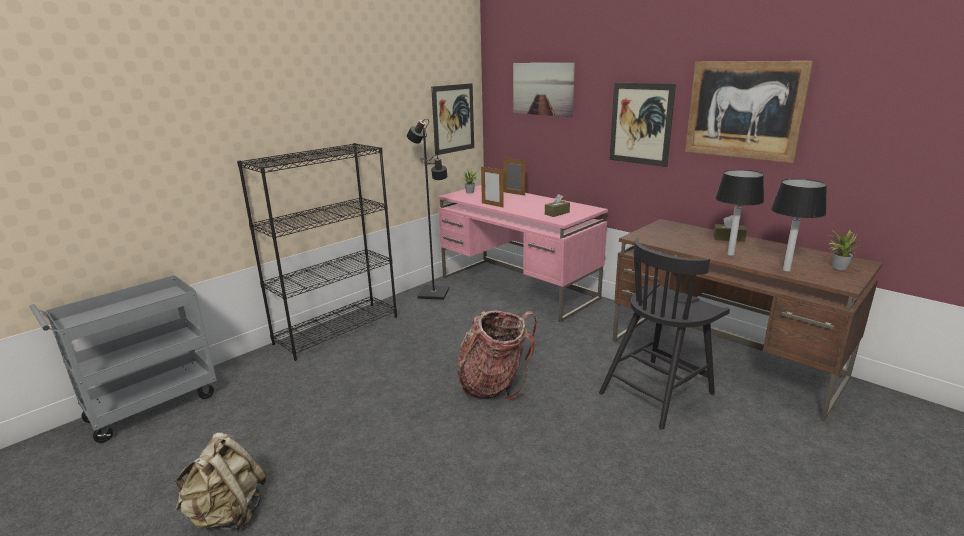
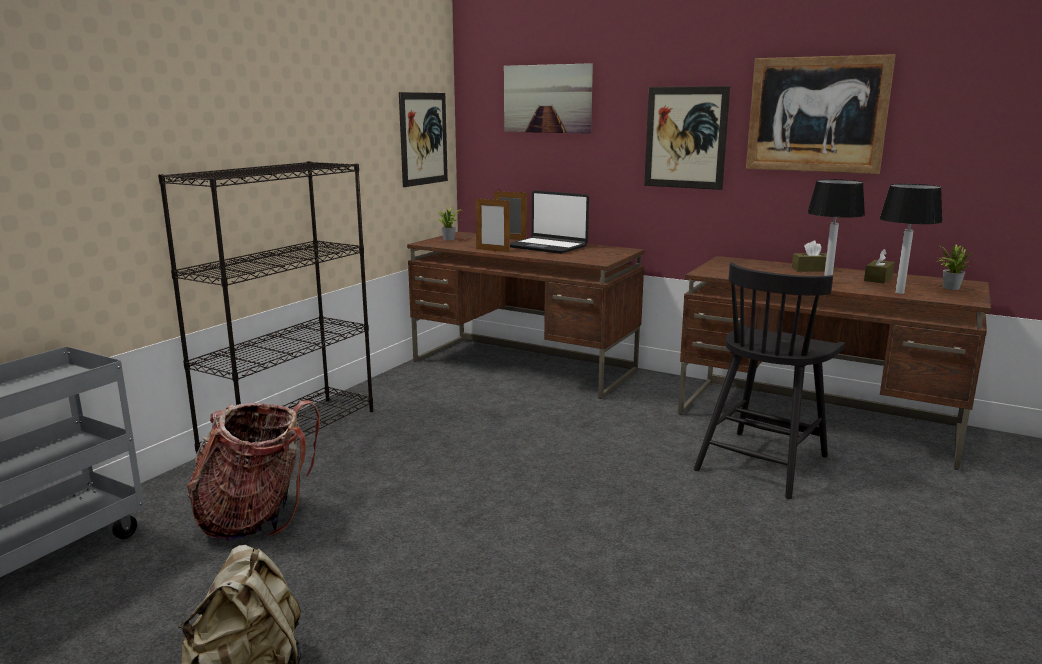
camera: 15 degrees left, 5 degrees down
black floor lamp [407,119,449,300] -> none
pink desk [438,185,608,322] -> brown desk [407,232,645,399]
backpack [457,311,537,400] -> backpack moved to [187,400,320,541]
brown tissue box [545,194,570,217] -> brown tissue box moved to [864,249,895,283]
none -> laptop [510,190,589,254]

